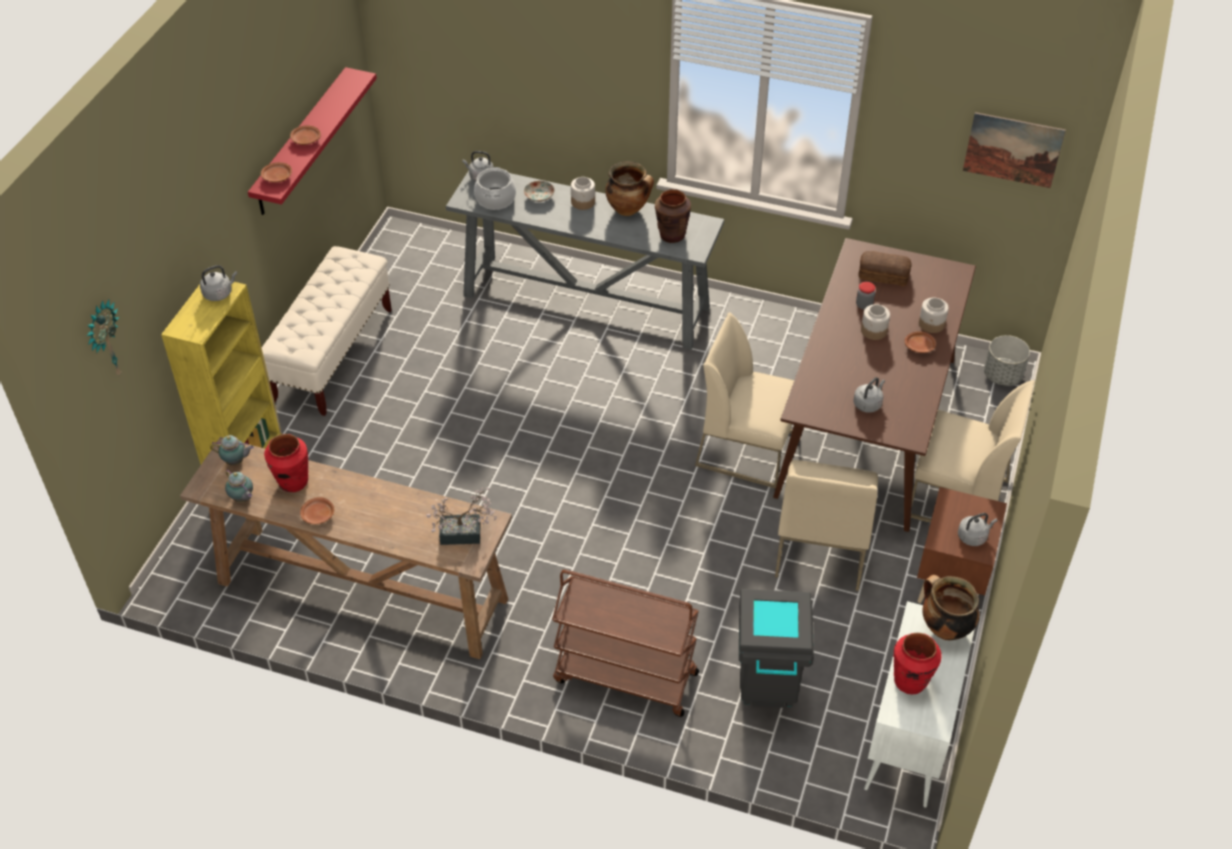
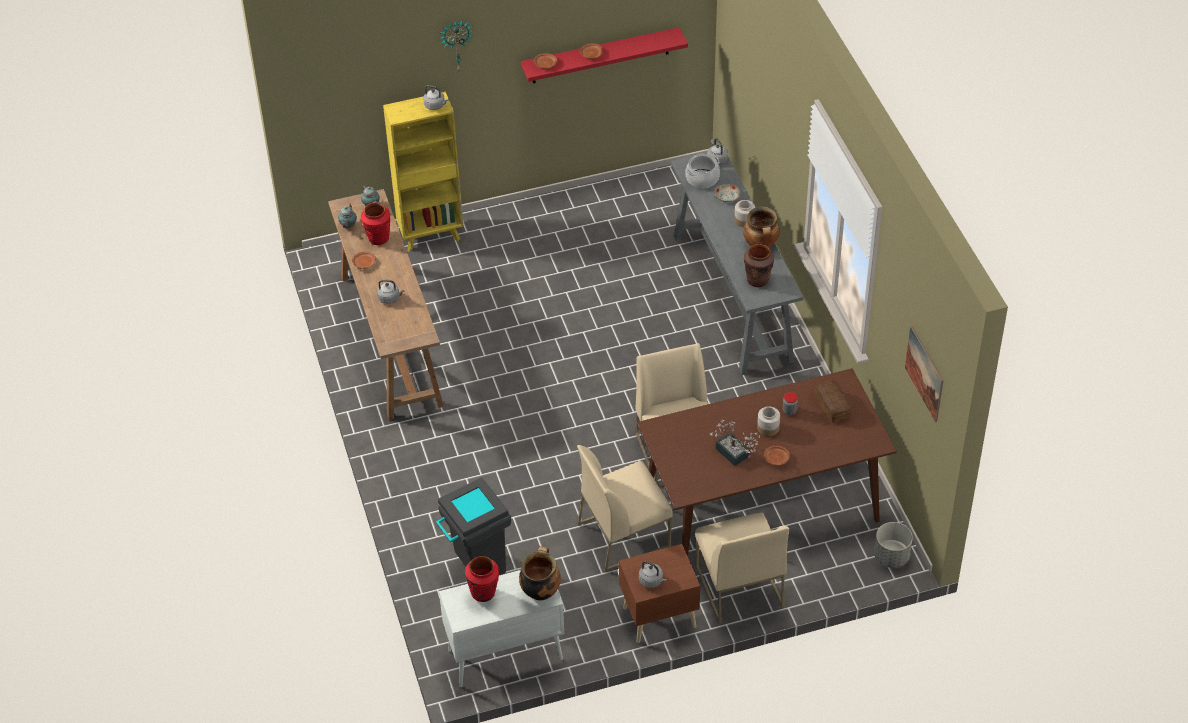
camera: 55 degrees right, 0 degrees up
wall clock [87,300,122,378] -> wall clock moved to [439,20,474,72]
beige bench [262,246,392,416] -> none
potted plant [426,487,497,545] -> potted plant moved to [710,420,760,466]
brown cart [552,569,699,717] -> none
grey kettle [853,377,885,413] -> grey kettle moved to [377,280,405,304]
jar [919,298,949,333] -> none

